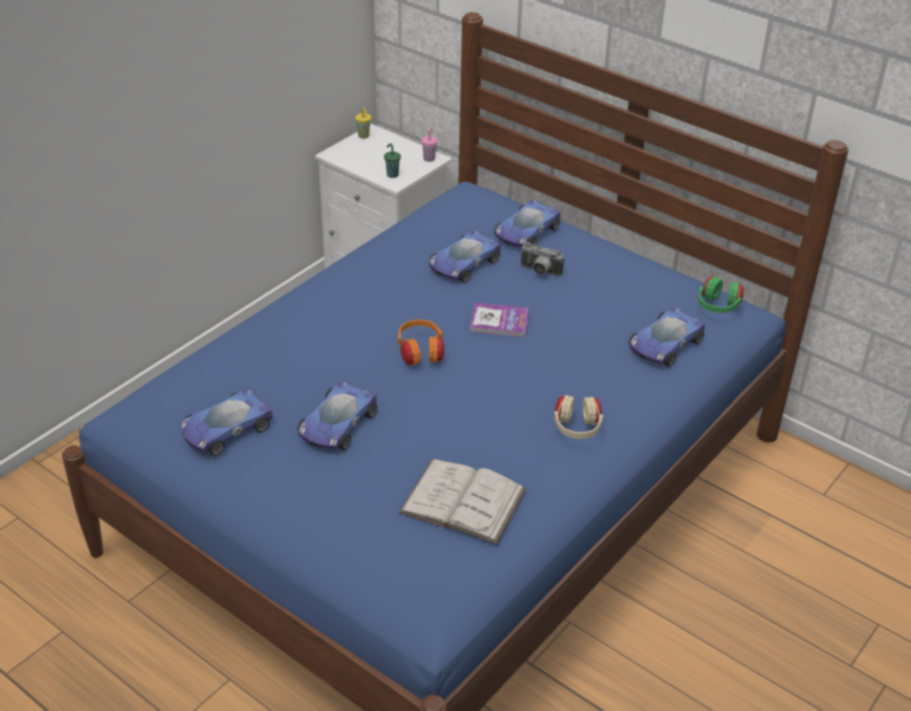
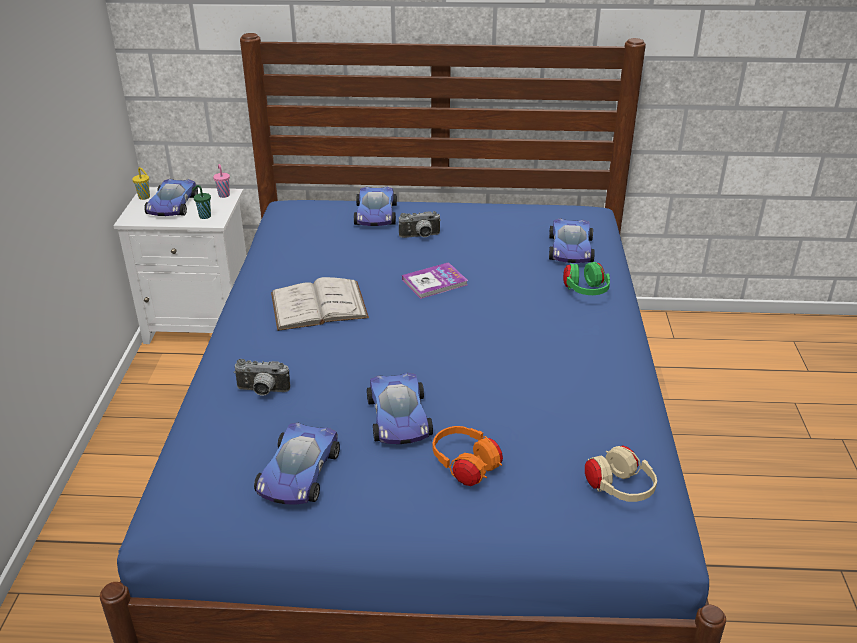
camera: 35 degrees left, 5 degrees down
orange headphones [398,320,444,365] -> orange headphones moved to [432,426,503,486]
white book [399,459,526,544] -> white book moved to [271,277,369,331]
toy car [429,231,501,283] -> toy car moved to [144,179,198,216]
beige headphones [554,395,603,439] -> beige headphones moved to [585,446,657,502]
green headphones [698,276,744,313] -> green headphones moved to [563,262,610,295]
none -> camera [234,359,290,396]

